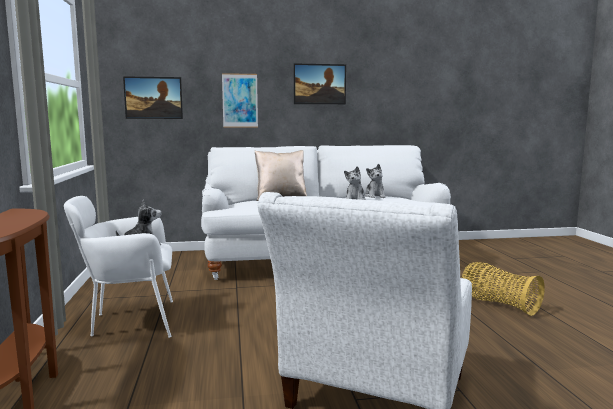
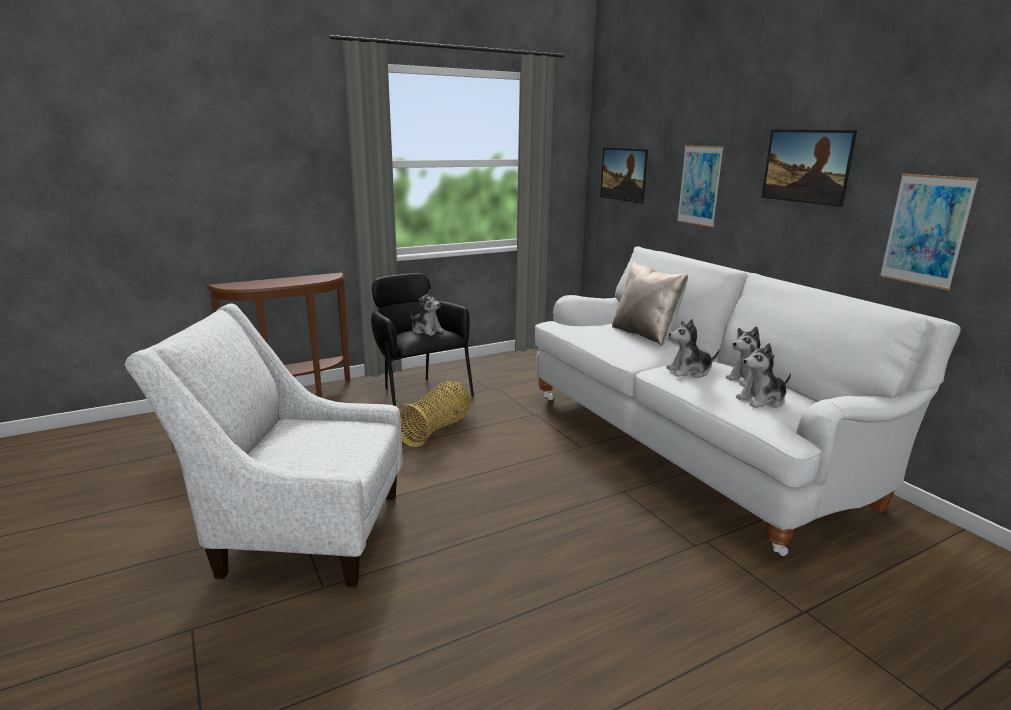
camera: 70 degrees right, 10 degrees up
white armchair [64,196,173,338] -> black armchair [371,273,474,406]
basket [462,262,545,316] -> basket moved to [398,381,471,447]
none -> plush toy [736,343,791,408]
none -> picture [880,174,979,290]

